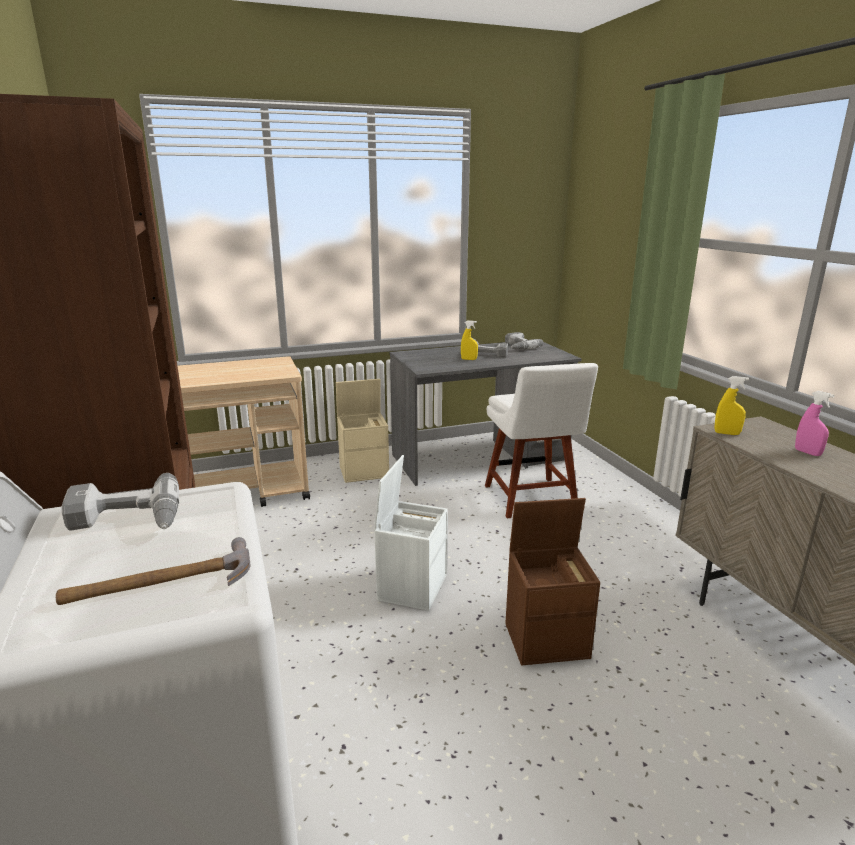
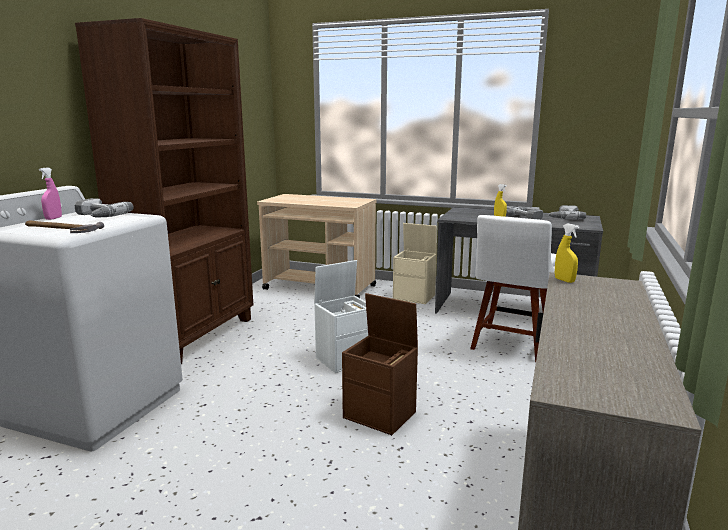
camera: 40 degrees right, 5 degrees down
pink spray bottle [795,391,834,456] -> pink spray bottle moved to [39,167,62,220]

